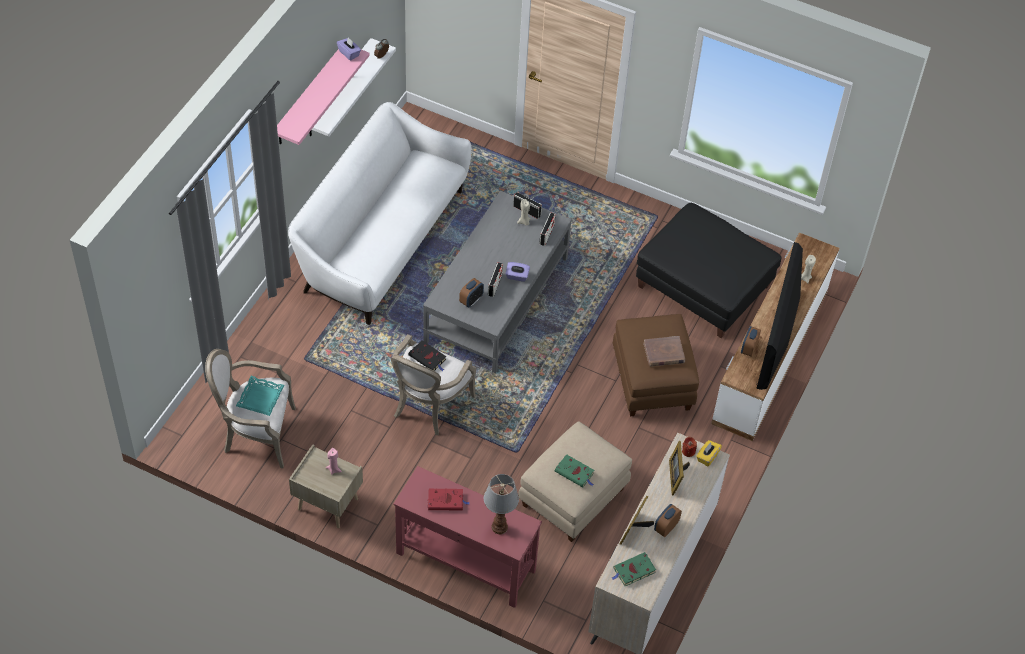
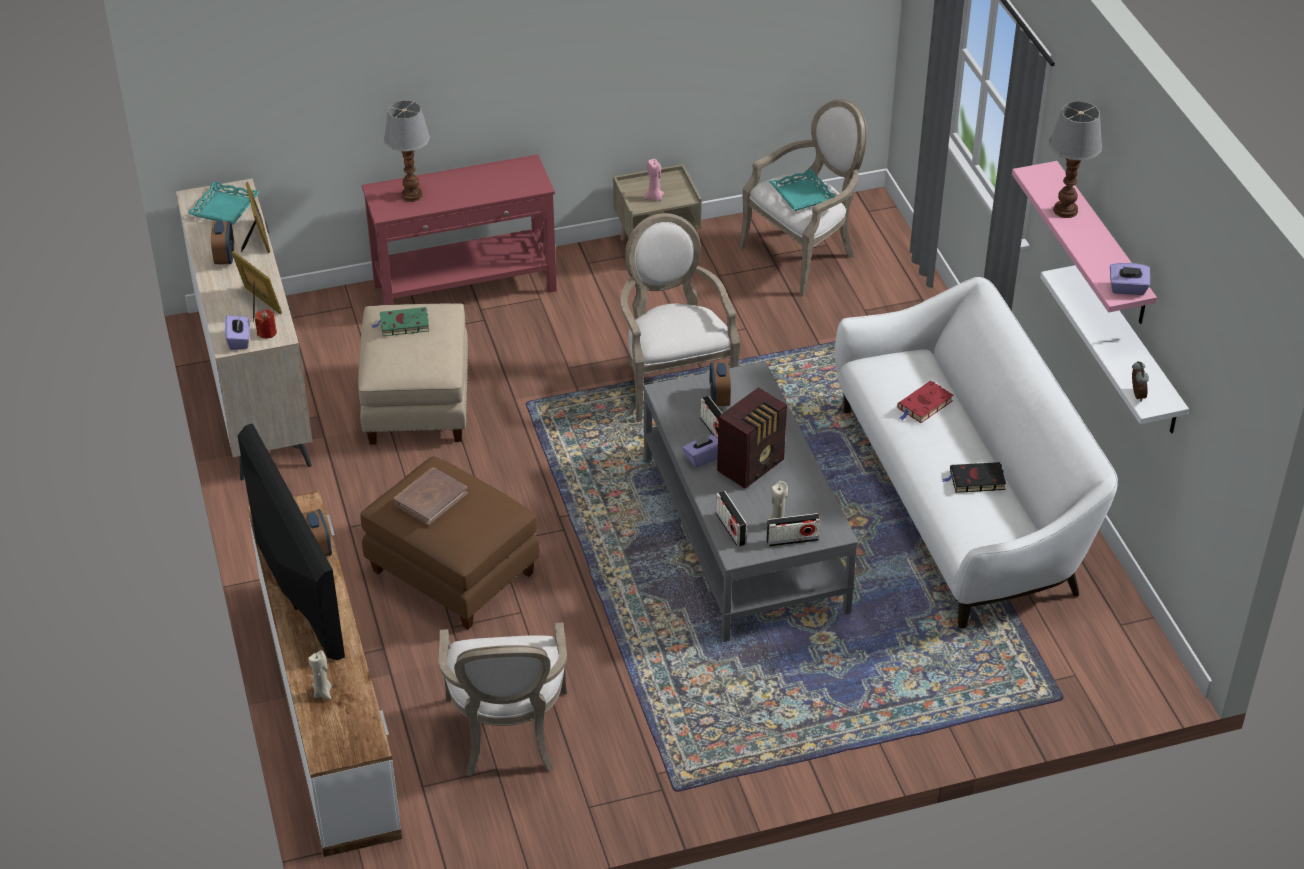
camera: 140 degrees right, 10 degrees down
black book [408,340,446,371] -> black book moved to [942,462,1006,493]
red book [428,489,470,511] -> red book moved to [897,381,953,423]
green book [612,552,656,586] -> turquoise tray [188,181,260,225]
black ottoman [636,203,782,338] -> armchair [438,622,567,776]
yellow tissue box [696,440,722,466] -> purple tissue box [225,315,250,350]
none -> radio [717,387,787,489]
none -> table lamp [1049,101,1102,218]

